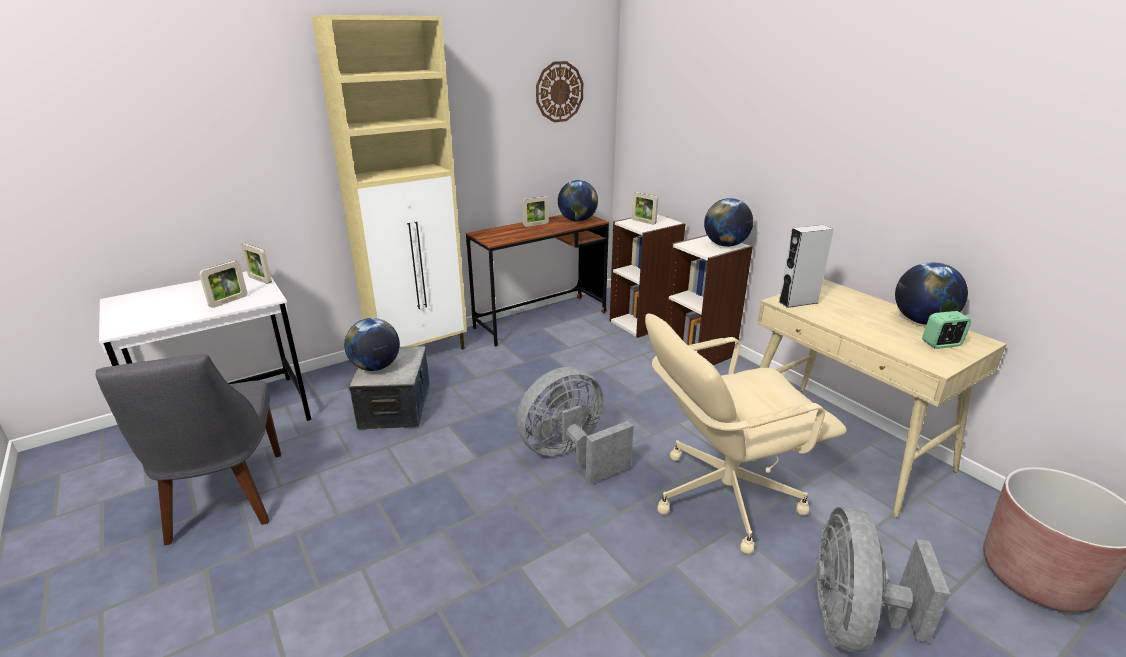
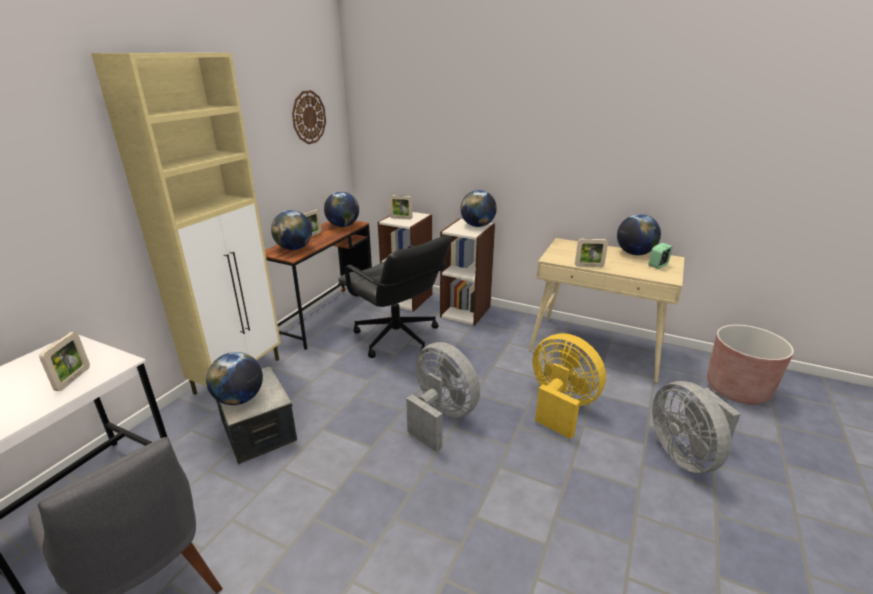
camera: 30 degrees left, 0 degrees up
picture frame [241,243,272,284] -> picture frame moved to [575,239,608,267]
grey fan [516,367,634,484] -> grey fan turned 105 degrees clockwise [406,342,480,452]
beige office chair [645,313,847,554] -> yellow fan [532,333,606,439]
grey speaker [779,225,834,308] -> none
none -> globe [271,210,312,250]
none -> black office chair [338,236,452,358]

